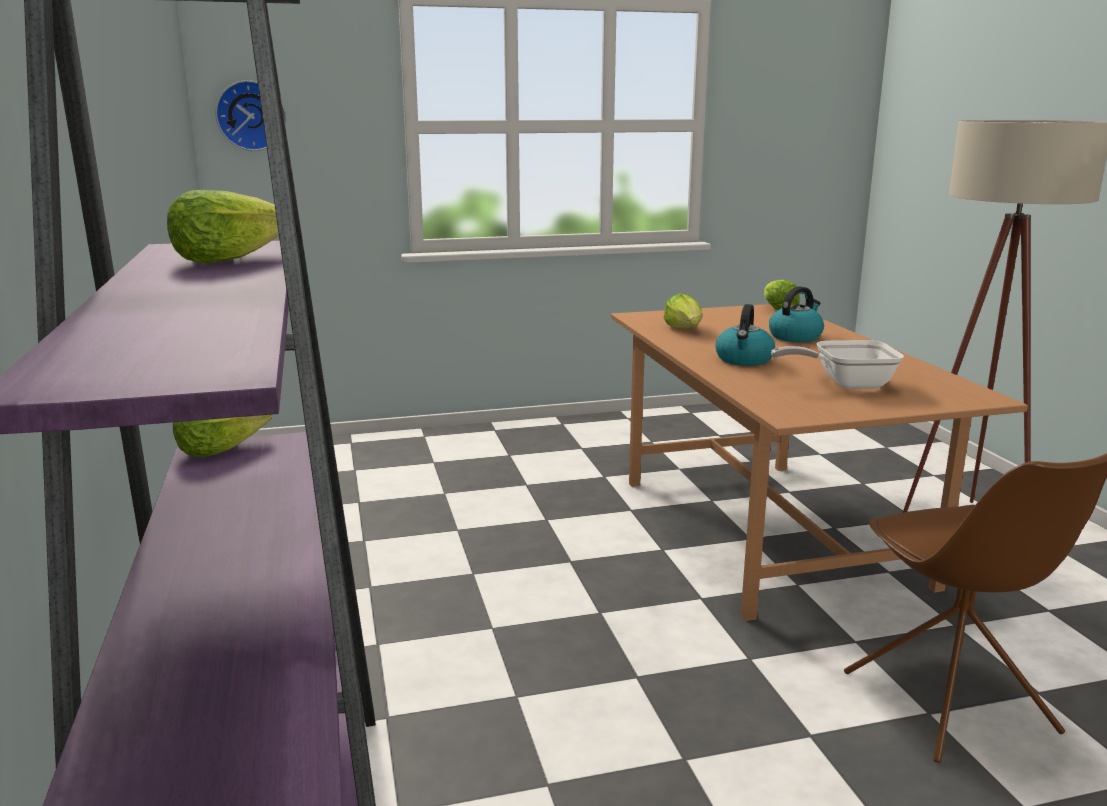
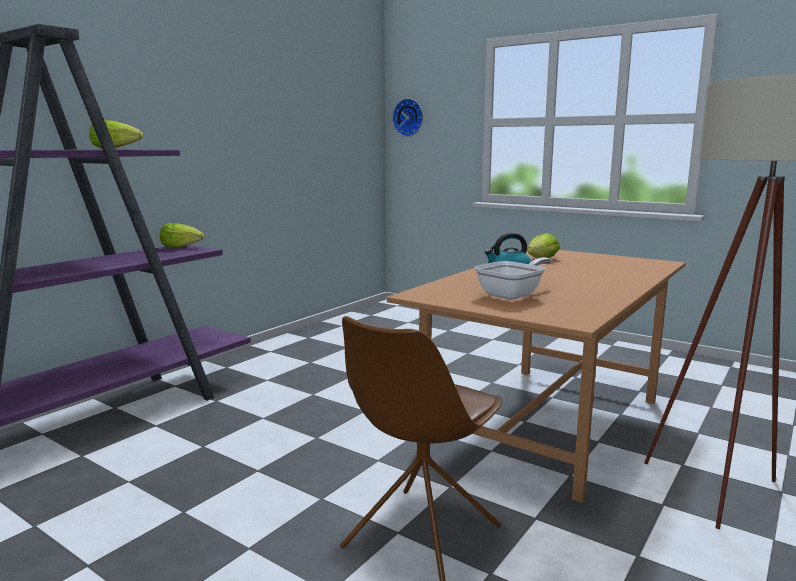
camera: 50 degrees right, 5 degrees down
lettuce [764,280,800,310] -> none
kettle [769,286,824,342] -> none
frying pan [771,340,904,389] -> frying pan turned 90 degrees clockwise [474,257,552,300]

